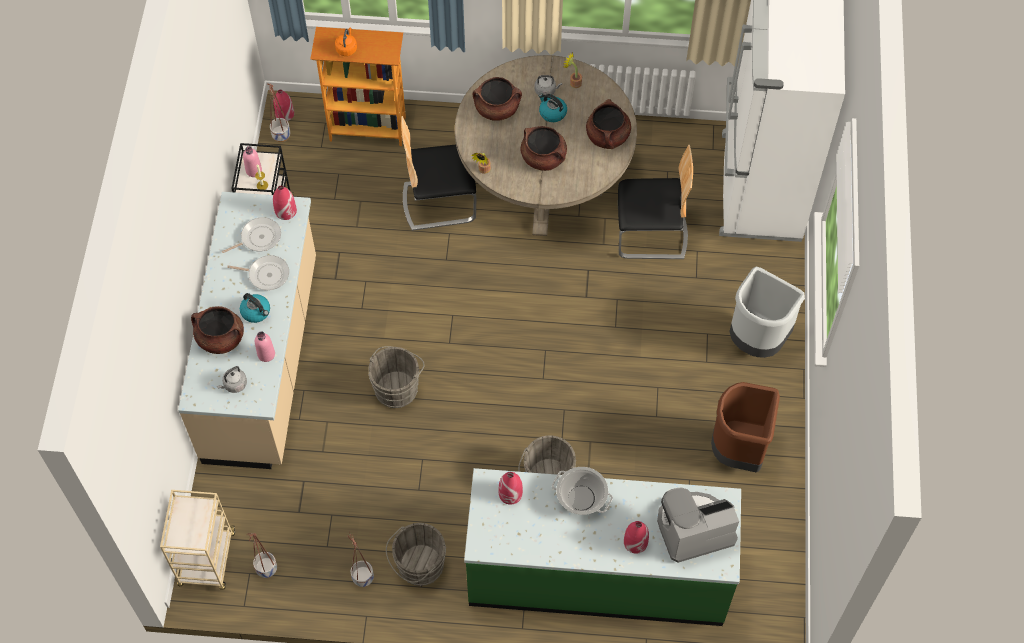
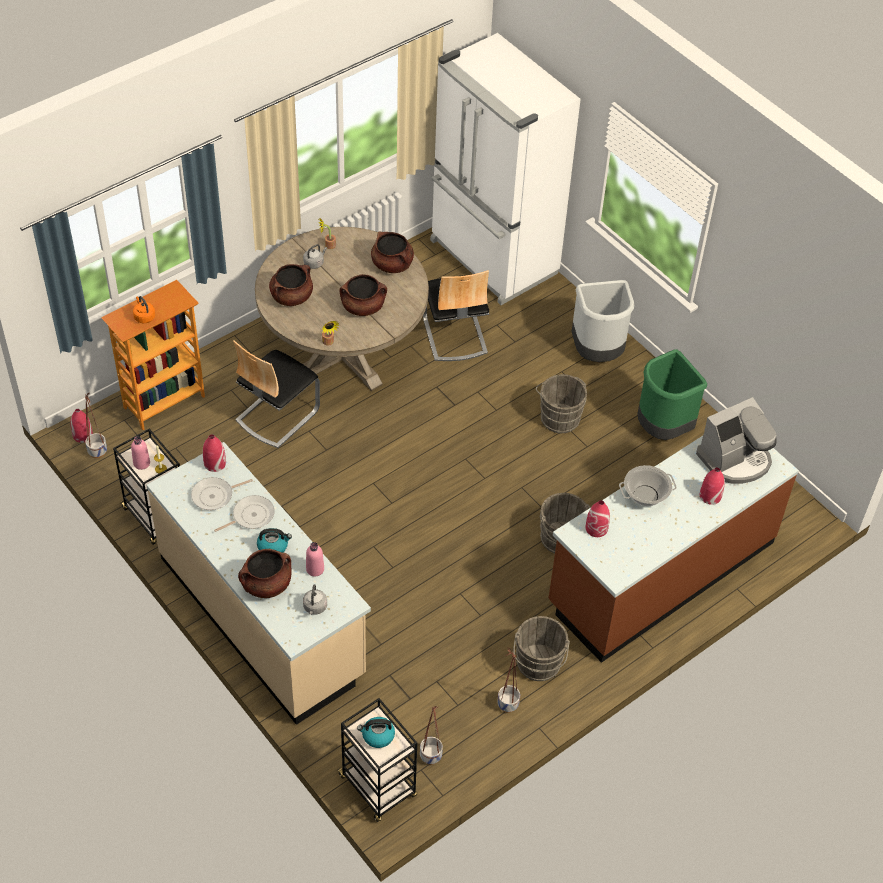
camera: 45 degrees left, 10 degrees down
beige cart [160,490,235,590] -> black cart [336,698,417,822]
frying pan [222,217,281,253] -> frying pan turned 135 degrees counterclockwise [191,477,253,510]
grey bucket [368,346,425,408] -> grey bucket moved to [536,374,587,433]
green counter [464,468,741,626] -> brown counter [548,436,799,663]
kettle [539,93,567,122] -> kettle moved to [357,717,395,748]
chair [618,145,693,259] -> chair turned 120 degrees clockwise [423,270,489,361]
coffee machine [657,487,739,563] -> coffee machine turned 150 degrees counterclockwise [696,397,777,484]
brown trash can [711,382,780,472] -> green trash can [637,349,707,440]

